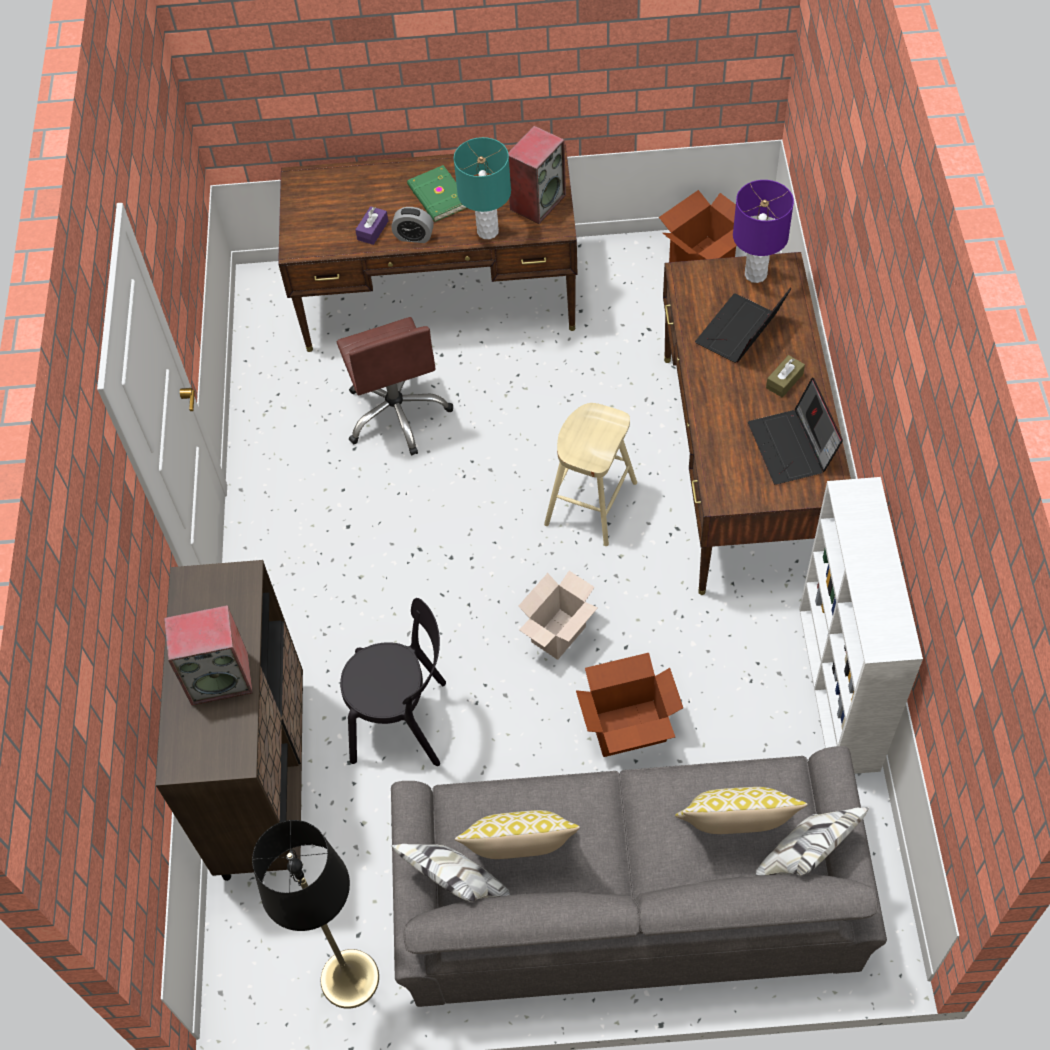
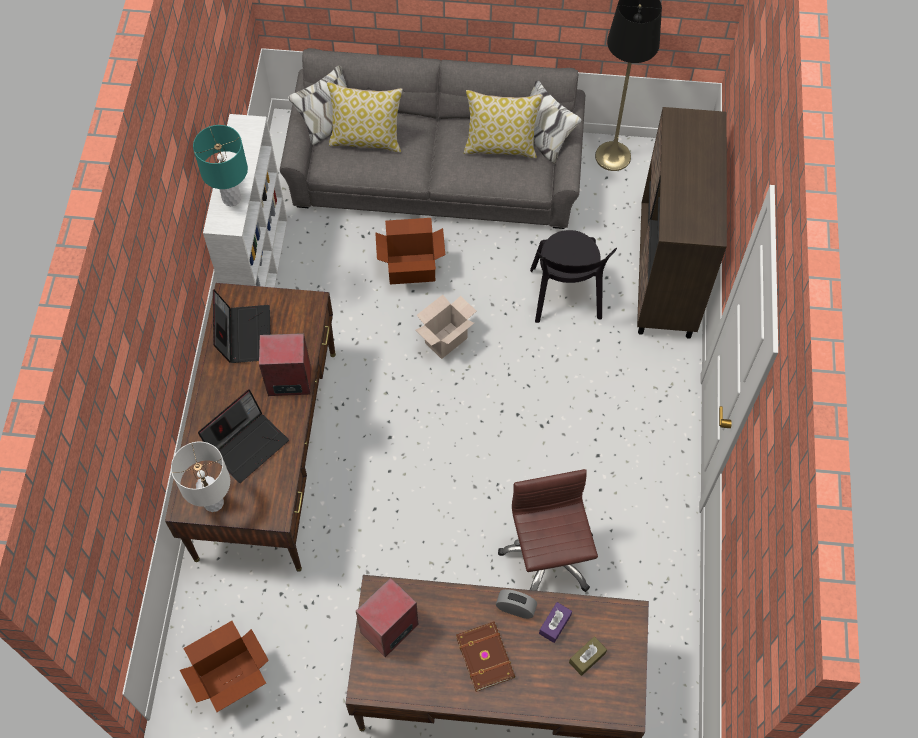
camera: 175 degrees left, 5 degrees up
speaker [164,605,253,705] -> speaker moved to [259,333,311,396]
black chair [340,598,446,766] -> black chair turned 105 degrees counterclockwise [530,230,617,323]
green book [407,165,467,222] -> brown book [456,621,515,692]
turquoise table lamp [454,137,511,239] -> turquoise table lamp moved to [193,125,248,206]
beige stool [544,403,637,546] -> none
purple table lamp [733,180,794,283] -> white table lamp [171,442,230,512]
brown tissue box [766,355,805,398] -> brown tissue box moved to [569,636,607,676]

